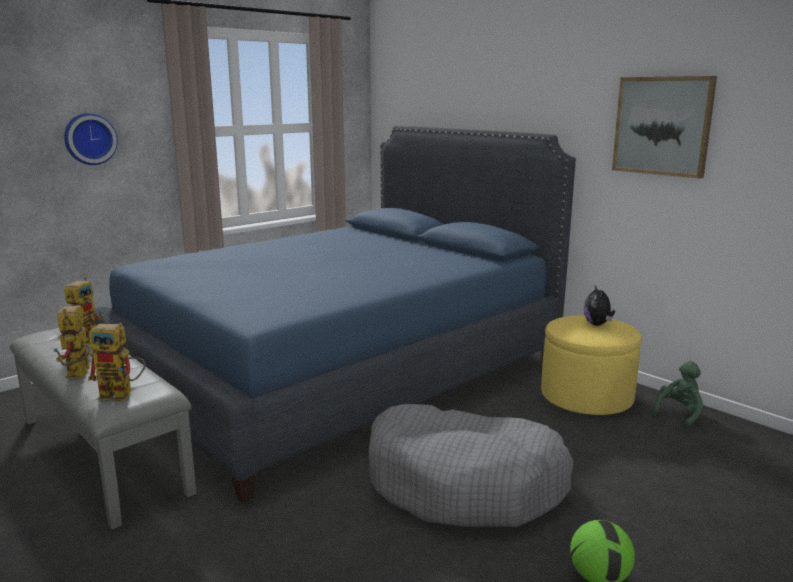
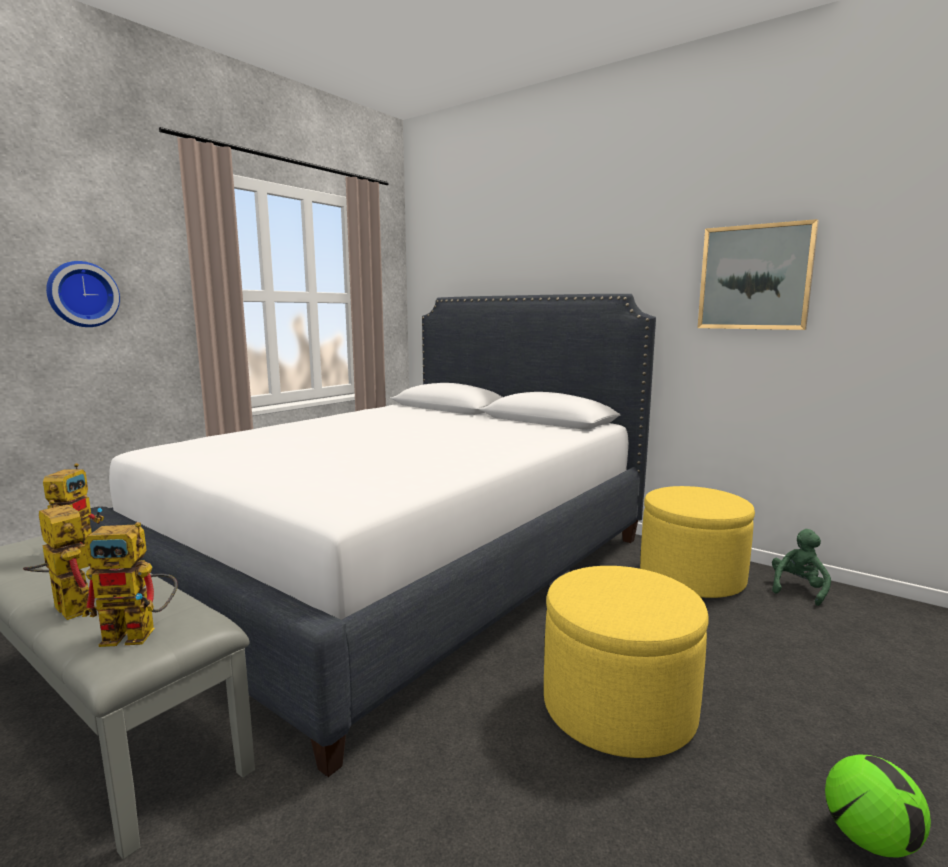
camera: 10 degrees left, 5 degrees down
toy robot [53,305,90,379] -> toy robot turned 150 degrees clockwise [23,500,97,620]
blue bed [94,126,576,503] -> white bed [87,294,656,777]
grey dog bed [369,404,574,527] -> yellow ottoman [544,566,709,758]
plush toy [584,285,615,326] -> none

